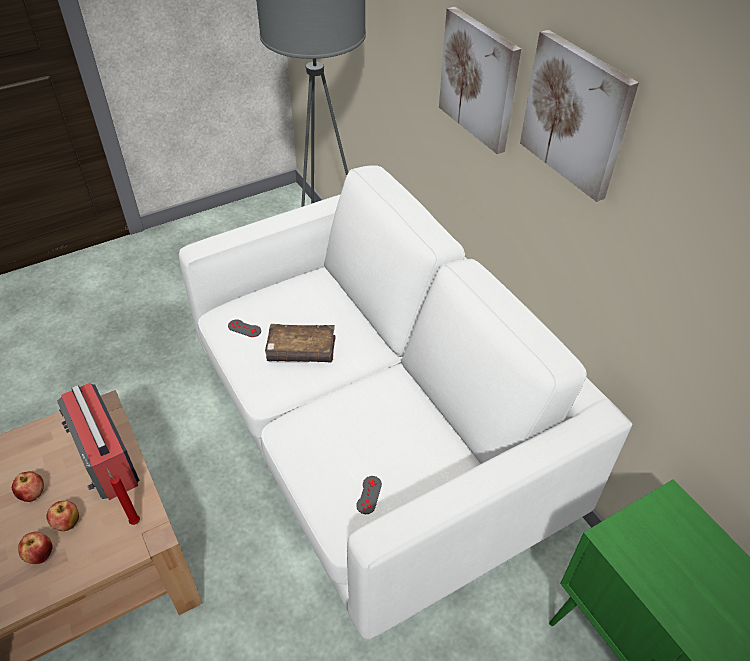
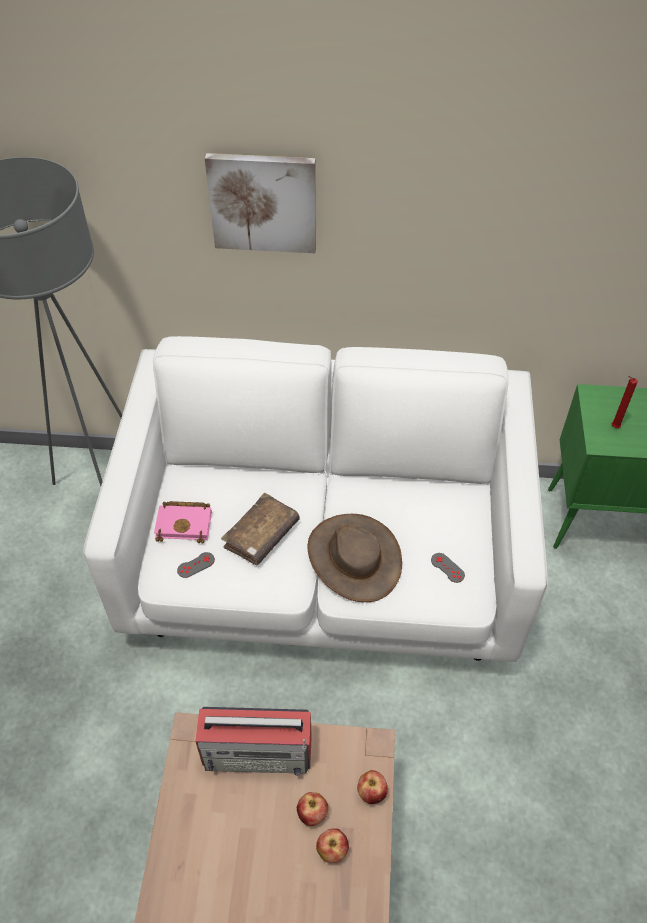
camera: 55 degrees left, 5 degrees up
apple [12,471,44,502] -> apple moved to [357,770,388,804]
red candle [106,468,140,525] -> red candle moved to [612,376,638,428]
picture [520,30,639,202] -> none
none -> pink book [154,501,212,543]
none -> brown hat [307,514,402,602]

